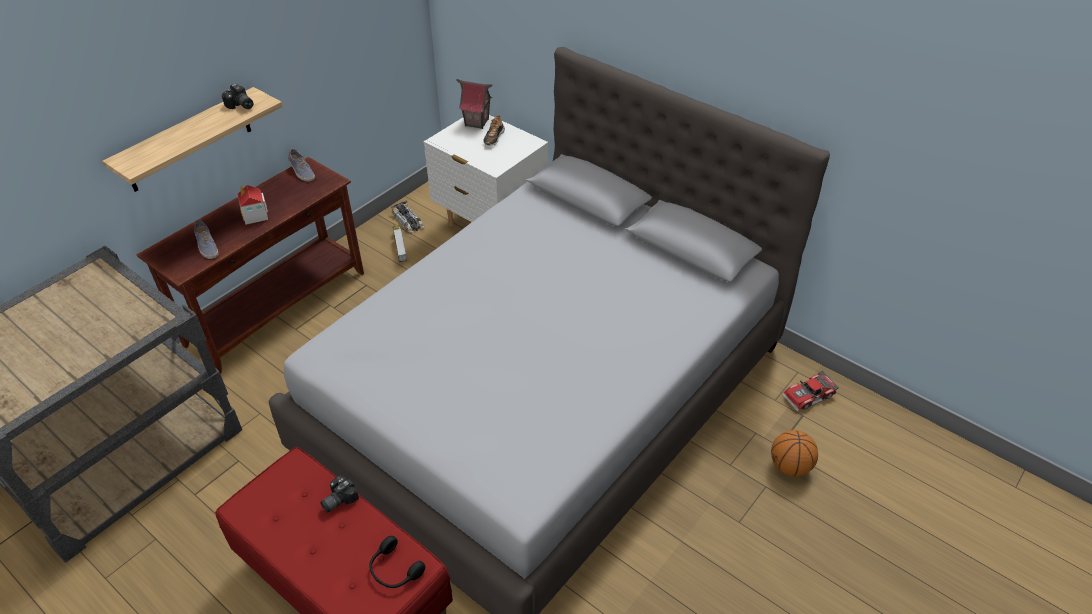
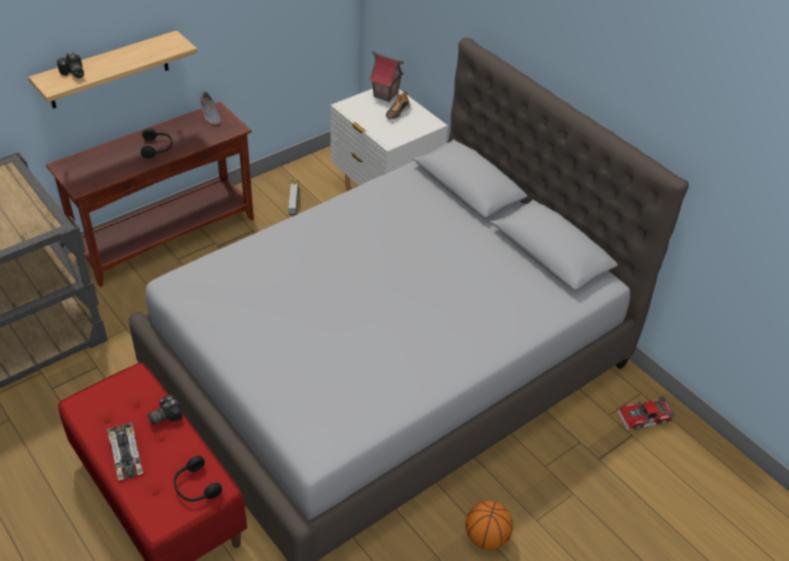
camera: 10 degrees right, 0 degrees up
shoe [194,220,218,259] -> none
camera [222,84,253,109] -> camera moved to [57,52,84,78]
toy house [238,185,268,225] -> black headphones [141,128,173,158]
toy car [391,201,424,233] -> toy car moved to [107,422,143,480]
basketball [771,430,818,477] -> basketball moved to [465,501,513,550]

